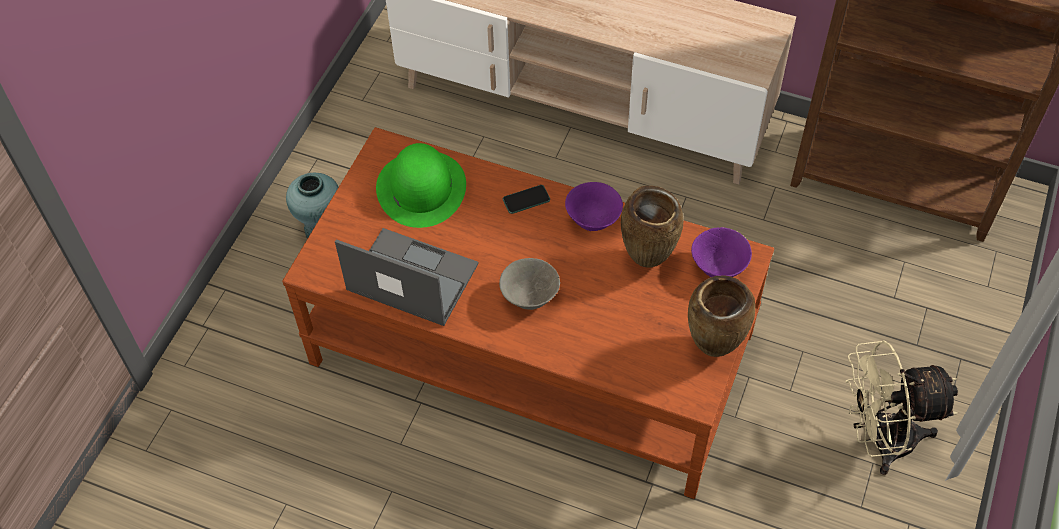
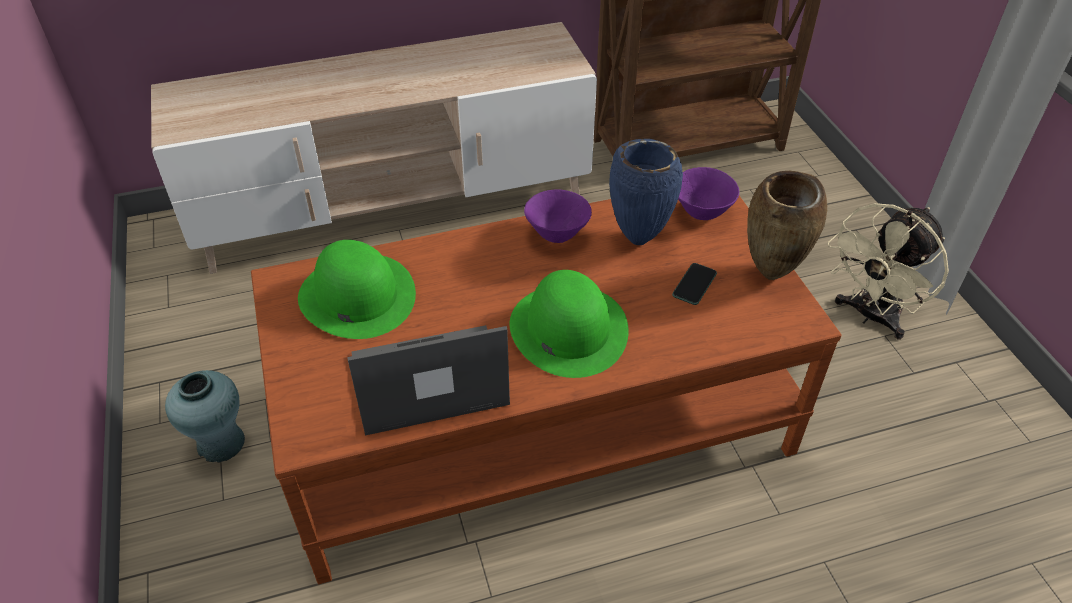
camera: 40 degrees left, 10 degrees down
grey bowl [499,258,560,310] -> green hat [510,270,629,378]
phone [503,185,550,214] -> phone moved to [672,263,717,305]
brown vase [621,186,684,268] -> blue vase [609,139,683,245]

